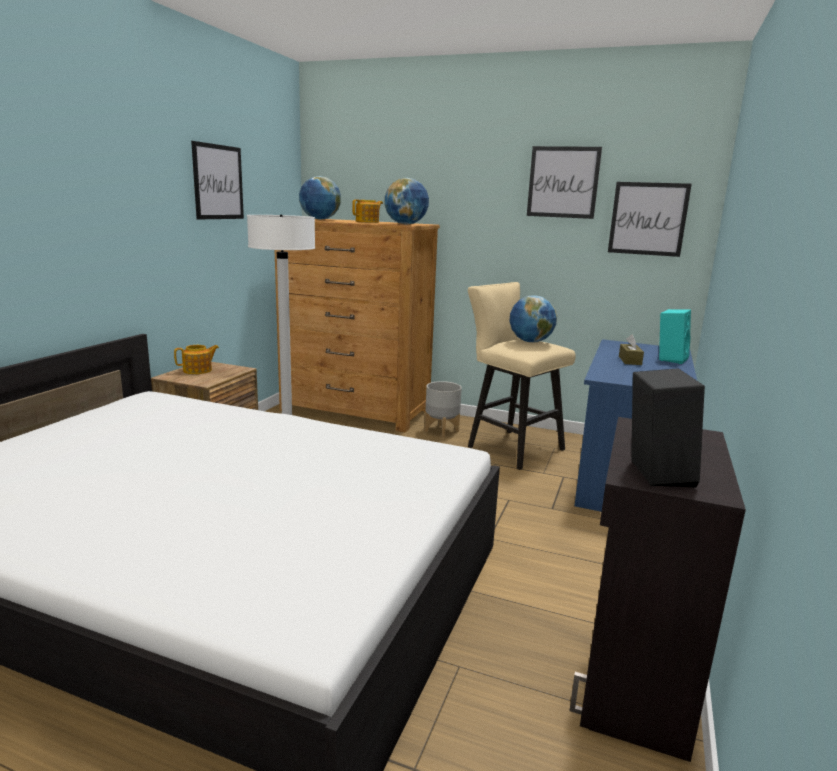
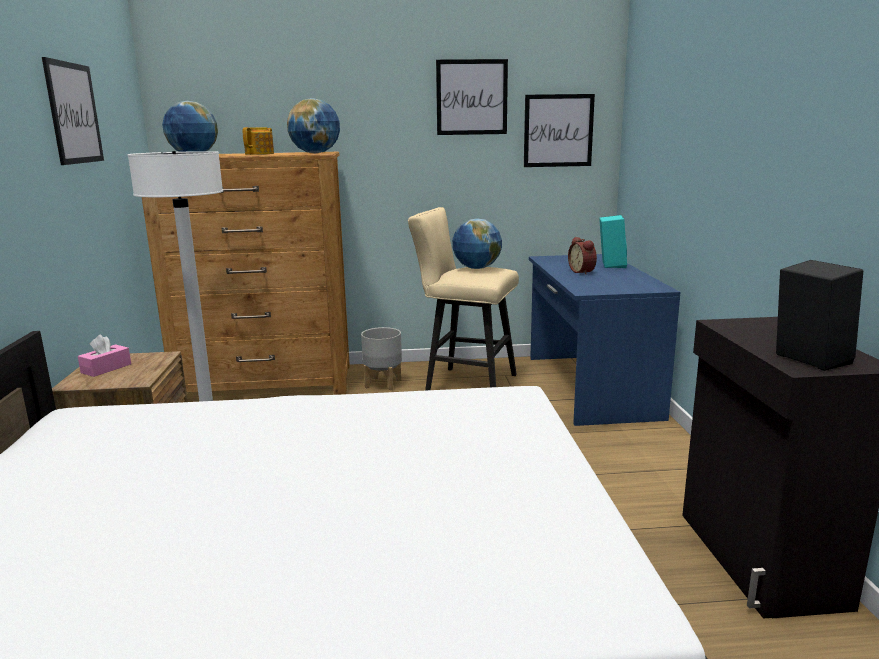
camera: 25 degrees left, 0 degrees up
teapot [174,345,219,374] -> pink tissue box [78,335,131,377]
brown tissue box [619,335,644,365] -> alarm clock [568,237,597,275]

